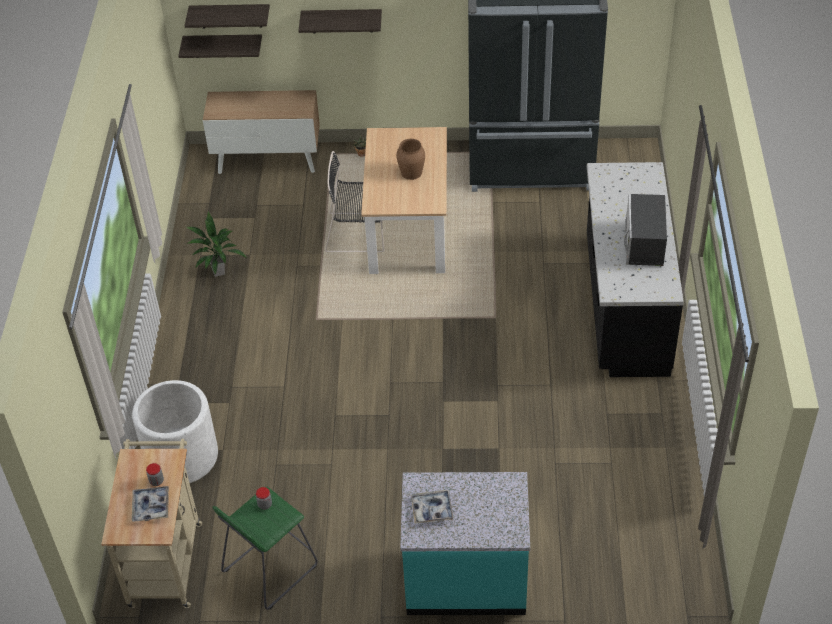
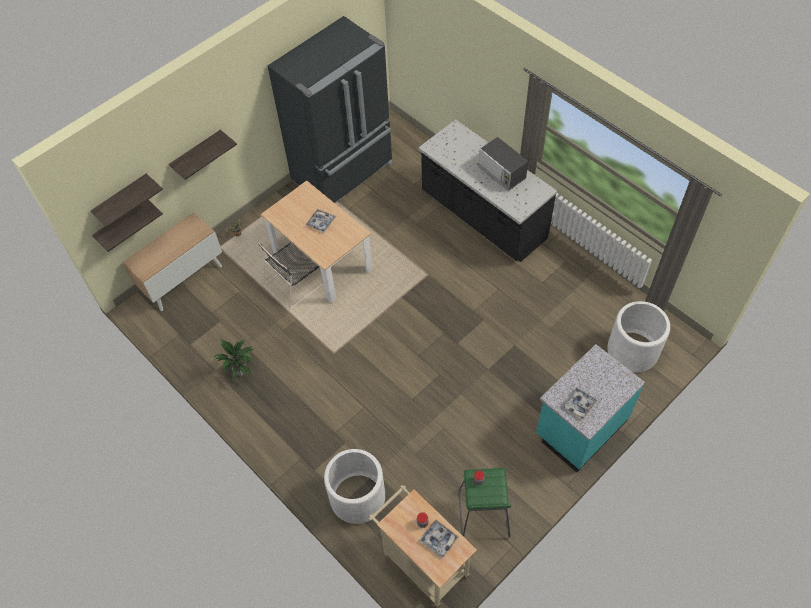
camera: 45 degrees left, 10 degrees up
brown vase [396,139,425,180] -> tray [306,209,336,233]
none -> white planter [608,301,670,373]

